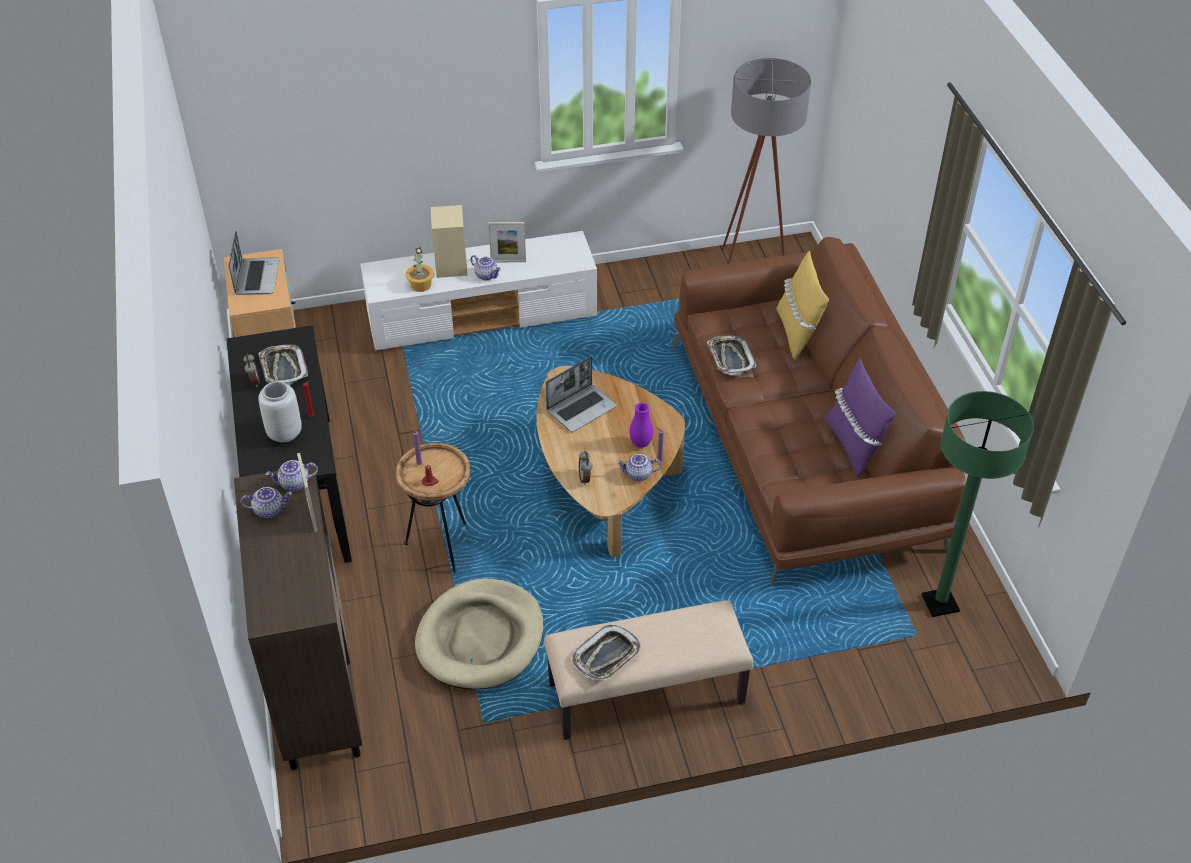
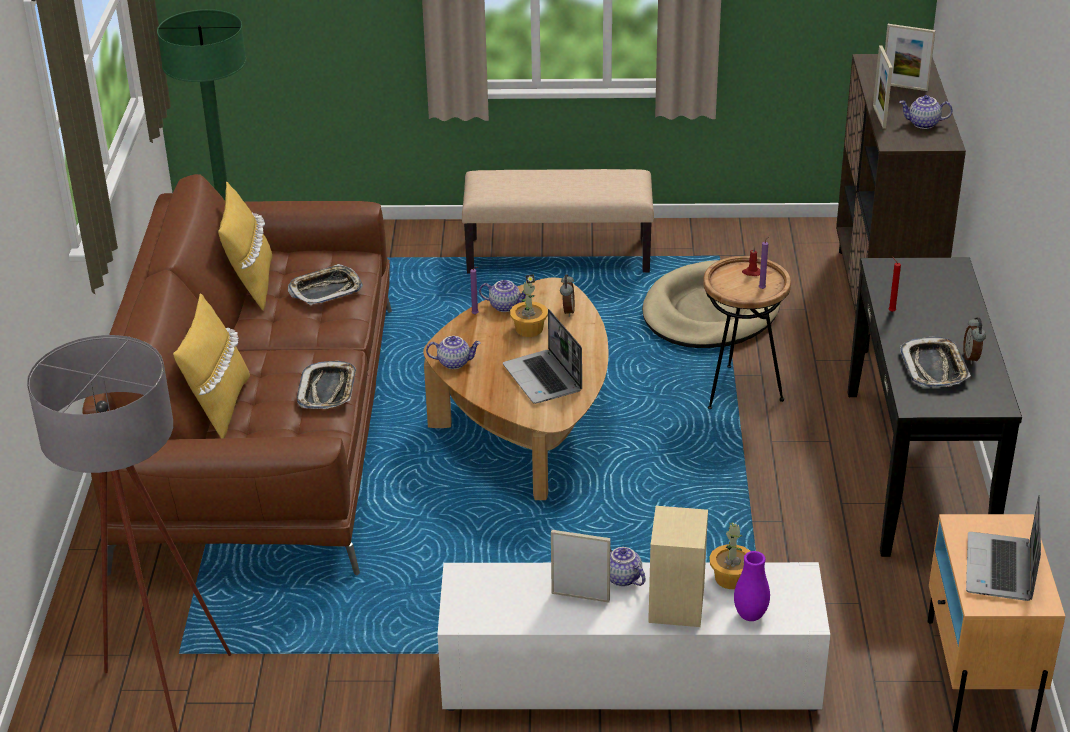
camera: 165 degrees left, 10 degrees down
grey vase [258,381,302,443] -> none
teapot [266,460,318,491] -> teapot moved to [426,336,481,369]
laptop [546,356,617,432] -> laptop turned 90 degrees counterclockwise [503,309,582,404]
tray [572,624,641,680] -> tray moved to [288,264,363,306]
purple vase [629,402,653,448] -> purple vase moved to [734,551,770,621]
purple pillow [824,358,896,478] -> yellow pillow [218,182,272,311]
none -> potted plant [510,275,548,337]
none -> picture frame [885,24,936,91]

